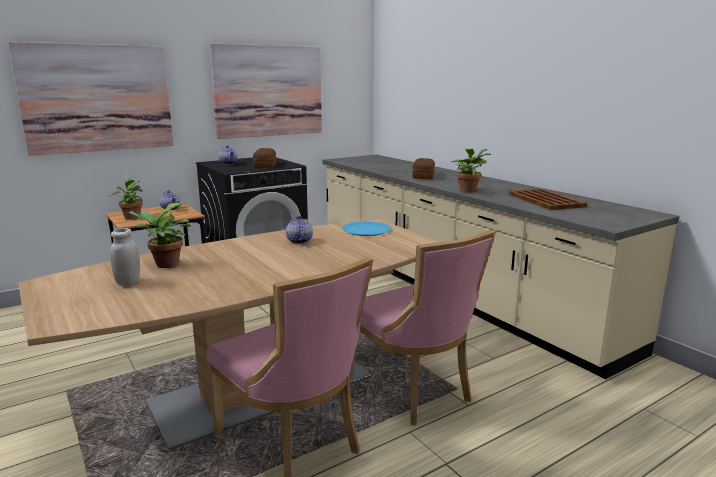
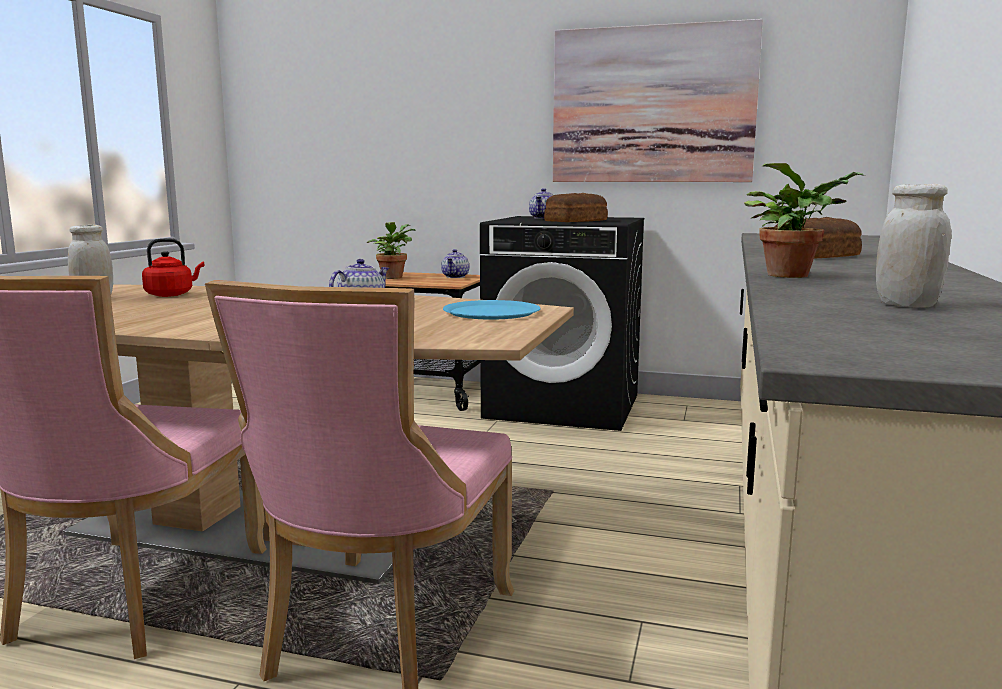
camera: 50 degrees right, 5 degrees down
picture [8,42,174,156] -> none
potted plant [126,203,191,268] -> red kettle [142,238,205,297]
brown tray [509,189,587,210] -> white jar [876,184,951,308]

